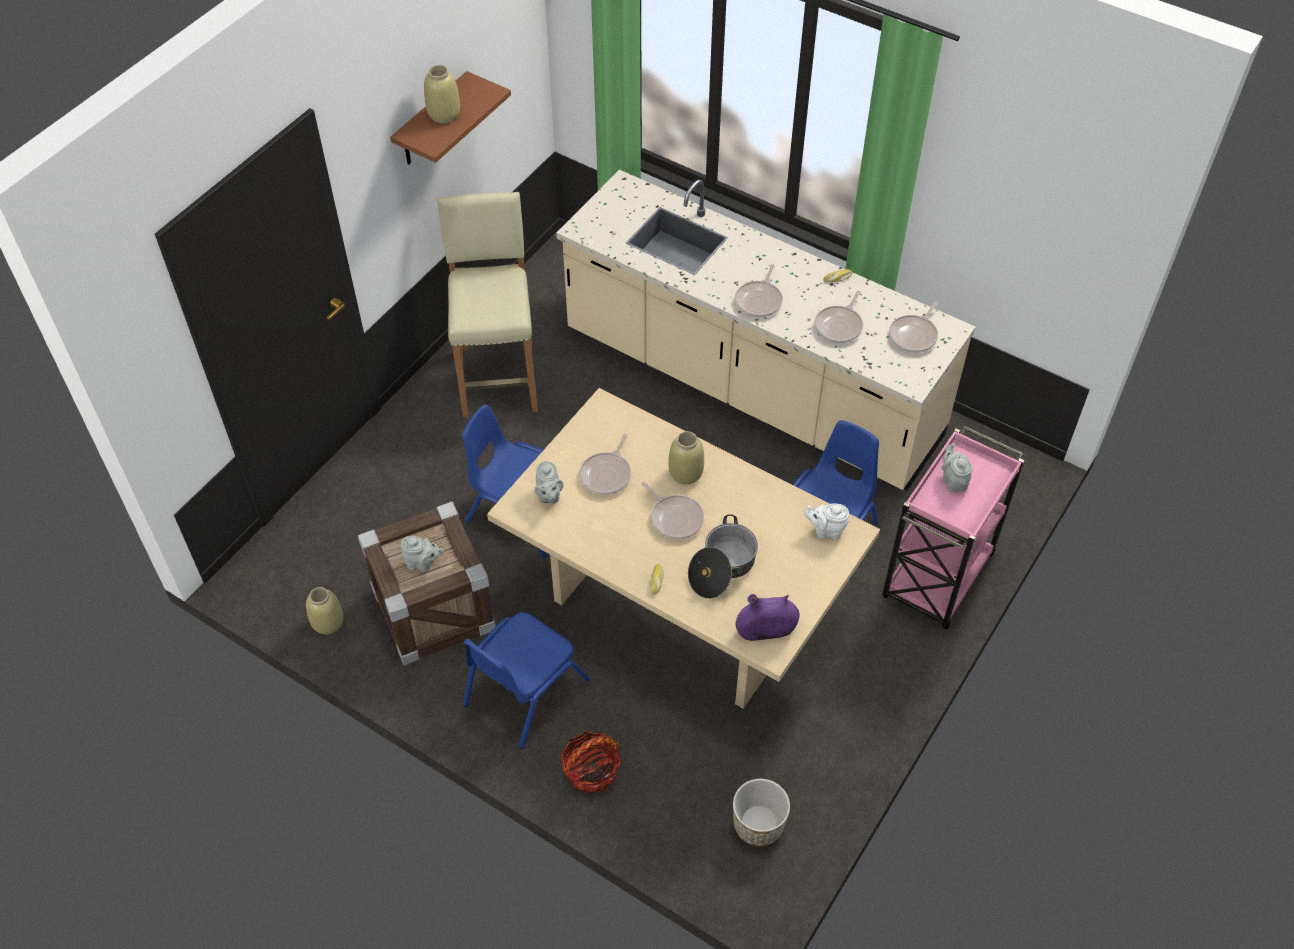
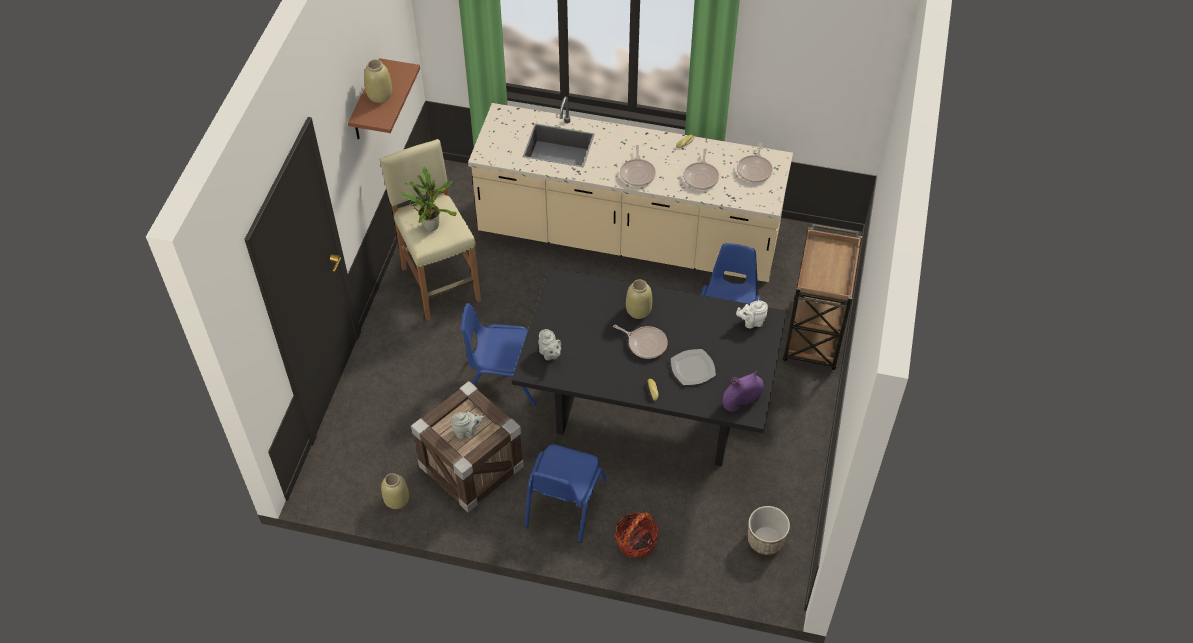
camera: 20 degrees left, 0 degrees up
beige dining table [487,388,880,709] -> black dining table [512,268,787,466]
frying pan [579,434,631,495] -> none
cooking pot [688,515,758,599] -> plate [671,349,716,385]
pink cart [882,426,1025,630] -> brown cart [783,224,862,370]
grey teapot [941,443,972,492] -> none
none -> potted plant [402,167,457,231]

